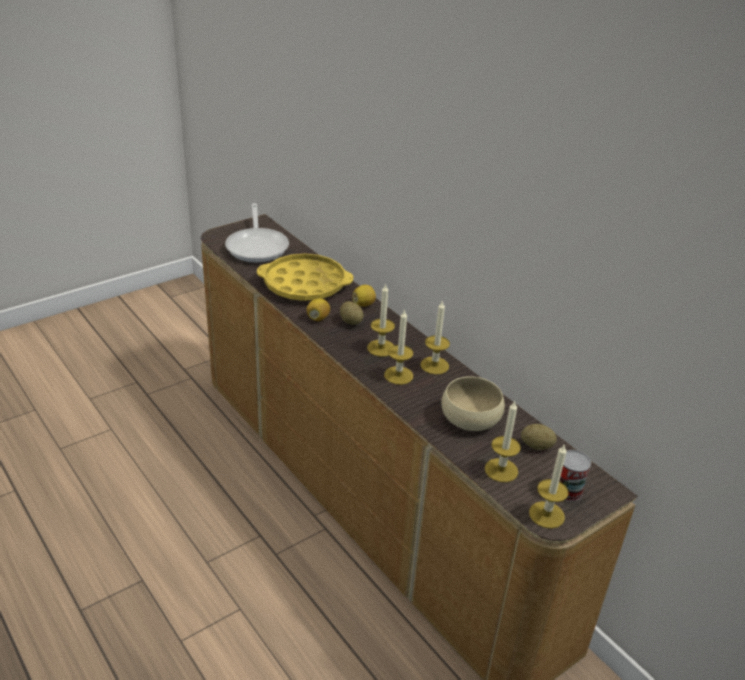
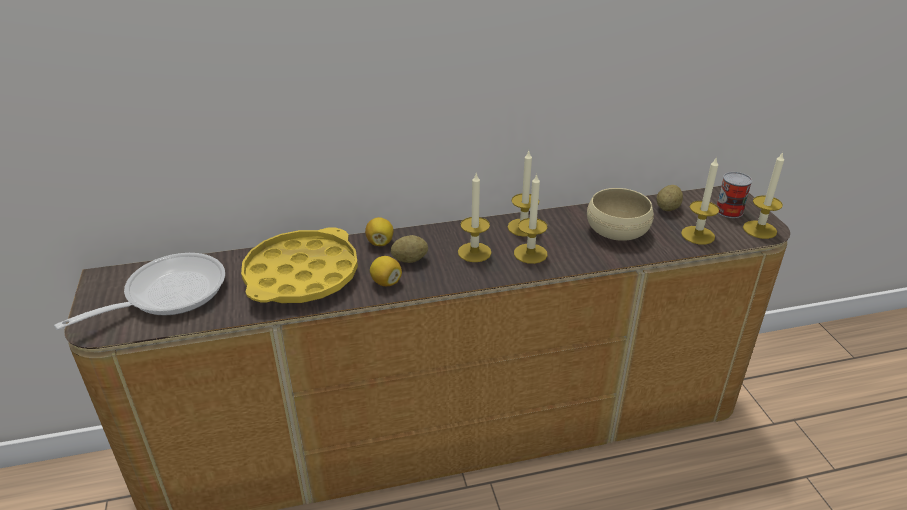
camera: 65 degrees left, 0 degrees up
frying pan [225,203,289,263] -> frying pan turned 60 degrees counterclockwise [54,253,225,330]

